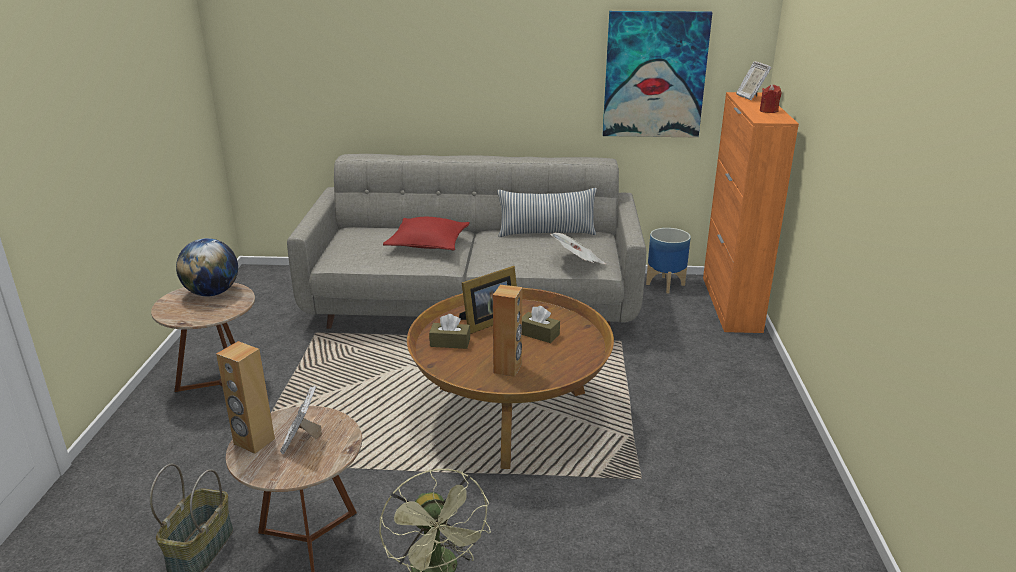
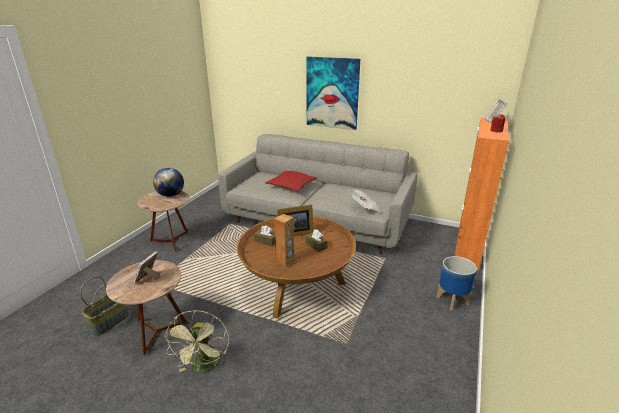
camera: 20 degrees right, 0 degrees up
brown speaker [216,341,275,454] -> none
pillow [497,188,597,237] -> none
picture [603,11,712,138] -> picture moved to [306,56,360,130]
planter [646,228,691,294] -> planter moved to [437,256,477,310]

